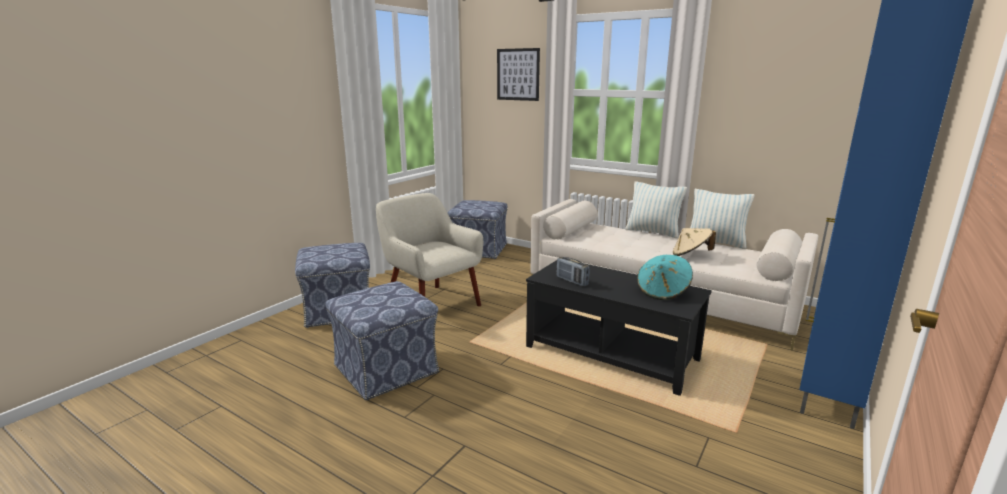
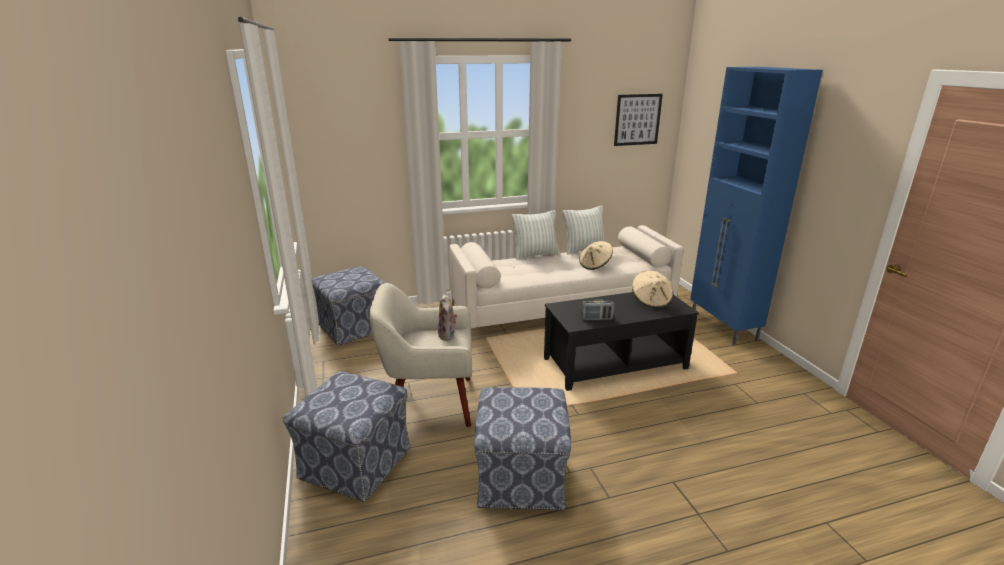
camera: 50 degrees left, 5 degrees up
picture [497,48,540,101] -> picture moved to [614,94,663,146]
turquoise hat [637,255,693,300] -> beige hat [632,271,673,308]
none -> plush toy [438,294,458,341]

